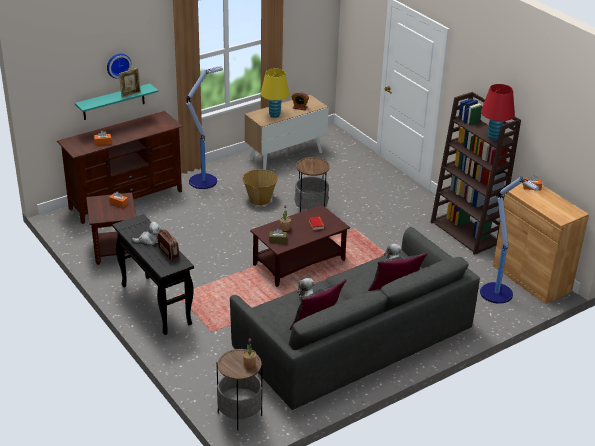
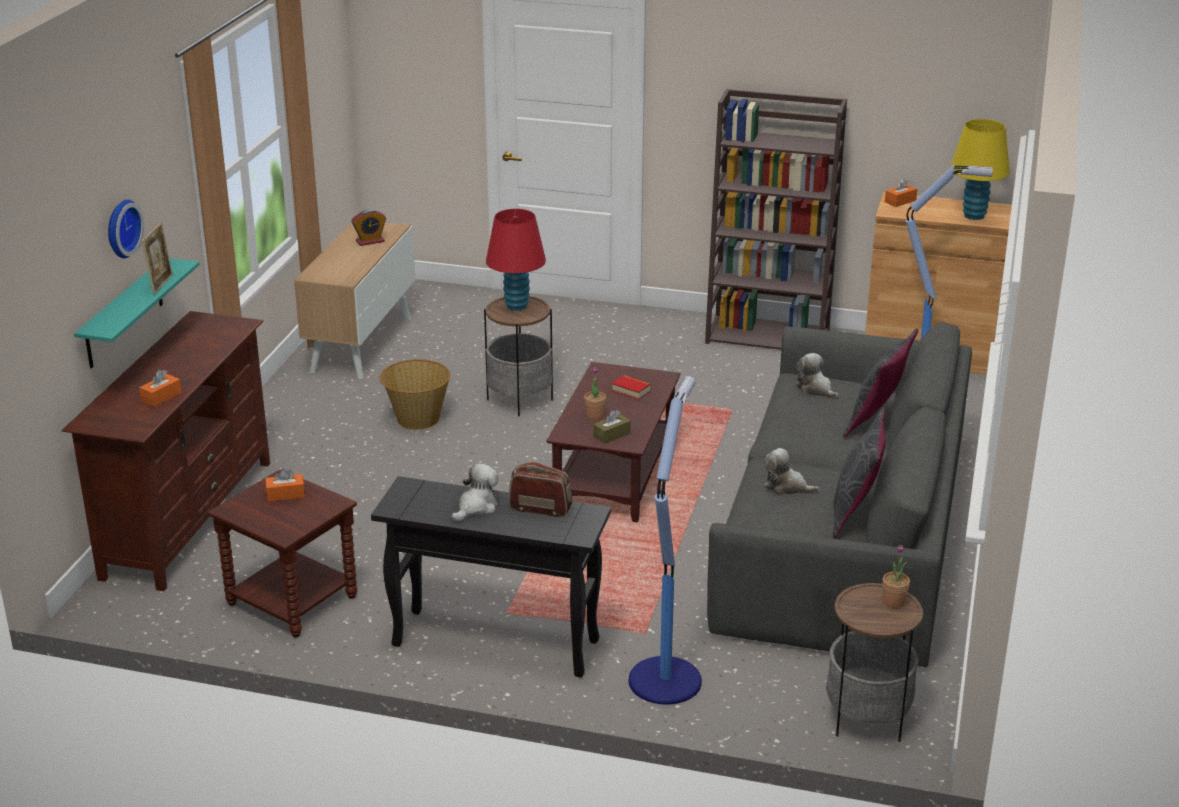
camera: 40 degrees left, 5 degrees down
floor lamp [186,66,223,189] -> floor lamp moved to [628,376,702,705]
yellow table lamp [261,69,289,118] -> yellow table lamp moved to [950,119,1010,220]
red table lamp [481,84,515,141] -> red table lamp moved to [486,209,546,311]

